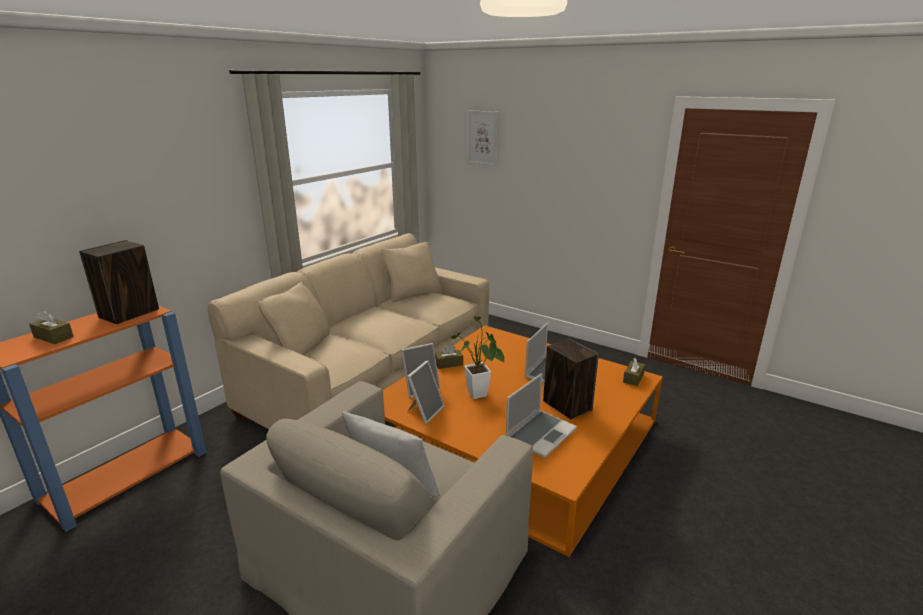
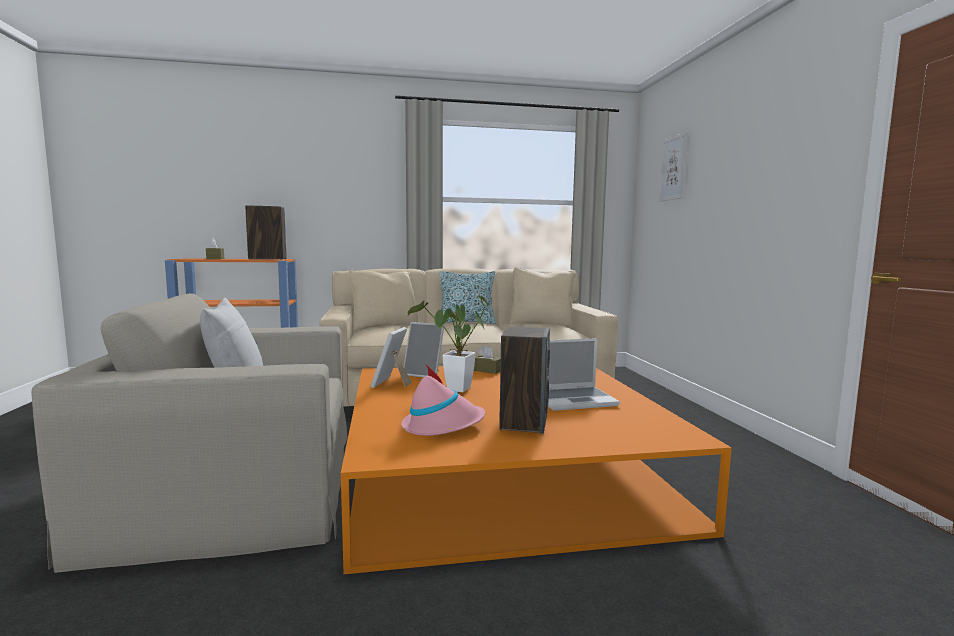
camera: 45 degrees right, 15 degrees down
picture frame [407,360,445,424] -> picture frame turned 120 degrees clockwise [371,327,412,388]
laptop [506,373,577,458] -> pink hat [401,365,486,436]
brown tissue box [623,358,645,386] -> none
none -> pillow [440,271,496,324]

